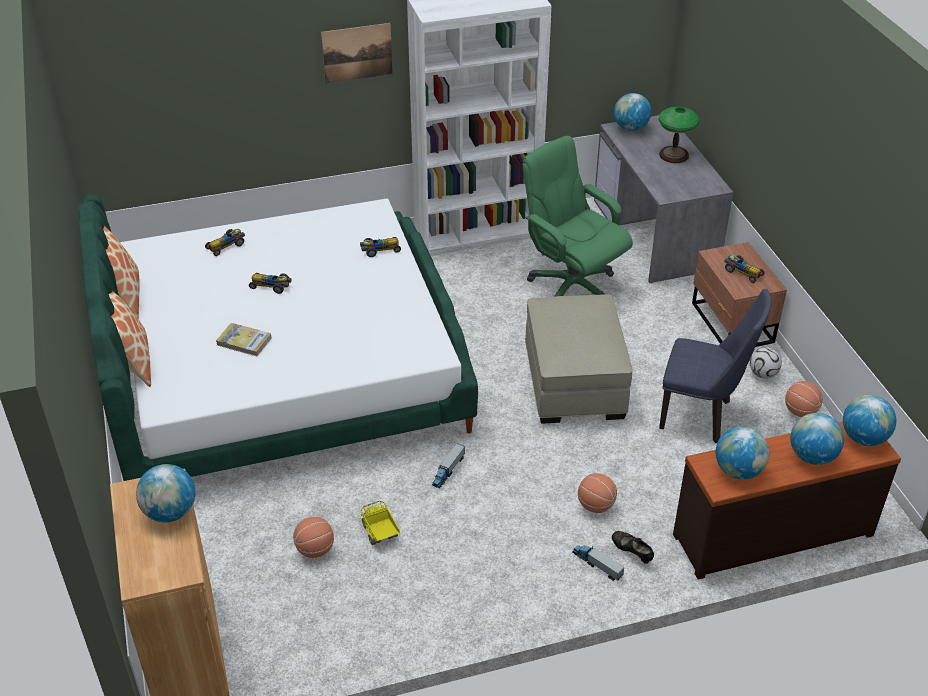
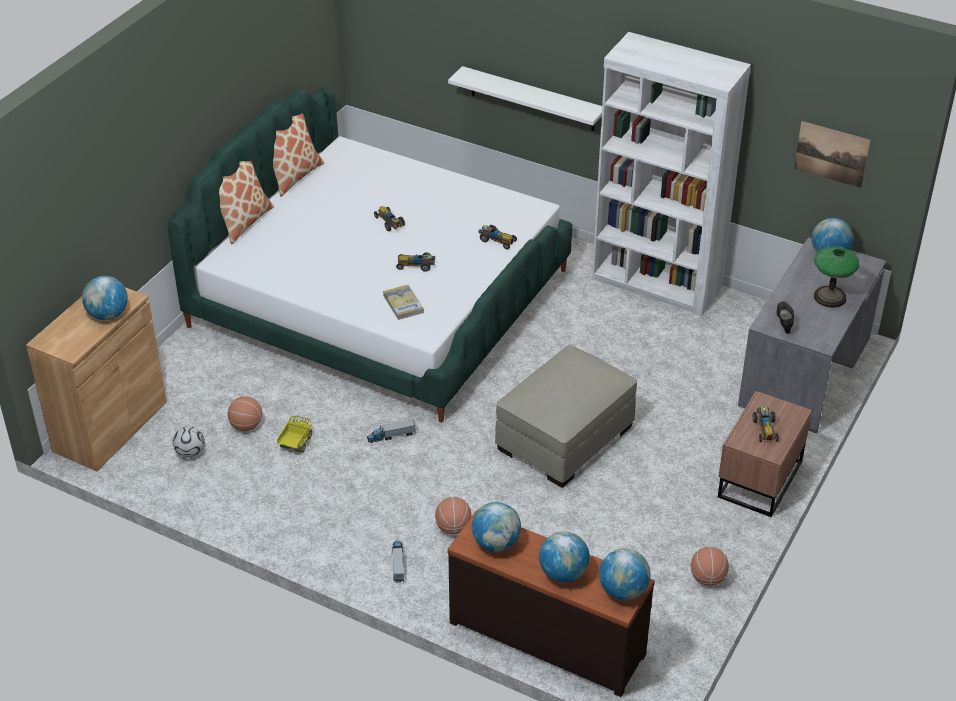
camera: 45 degrees right, 0 degrees up
toy car [205,229,245,256] -> toy car moved to [396,252,435,272]
book [216,323,272,356] -> book moved to [383,285,424,320]
picture [321,23,393,84] -> picture moved to [794,121,871,188]
green office chair [522,136,633,297] -> none
black shoe [612,531,654,564] -> black shoe moved to [777,301,794,334]
blue chair [659,289,772,443] -> none
football [750,347,782,379] -> football moved to [173,426,205,458]
none -> white shelf [448,66,602,131]

